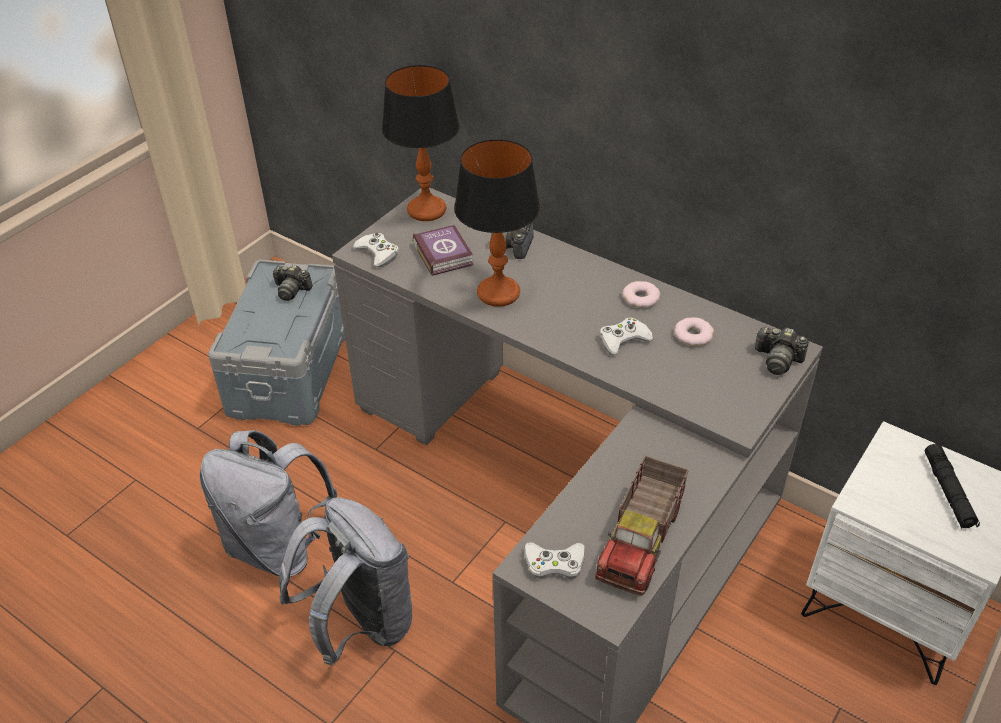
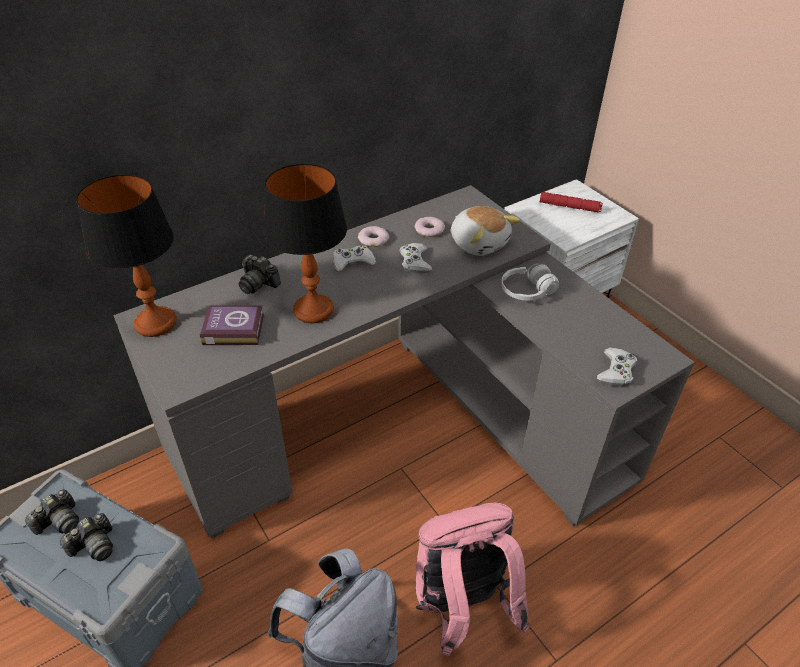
camera: 70 degrees left, 0 degrees up
grey backpack [279,497,412,666] -> pink backpack [416,503,530,656]
white game controller [353,232,399,267] -> white game controller moved to [333,245,376,272]
toy truck [595,456,689,596] -> none
camera [755,327,809,375] -> camera moved to [60,513,113,561]
black flashlight [925,444,980,529] -> red flashlight [540,192,603,212]
none -> plush toy [451,206,520,256]
none -> white headphones [501,264,559,301]

